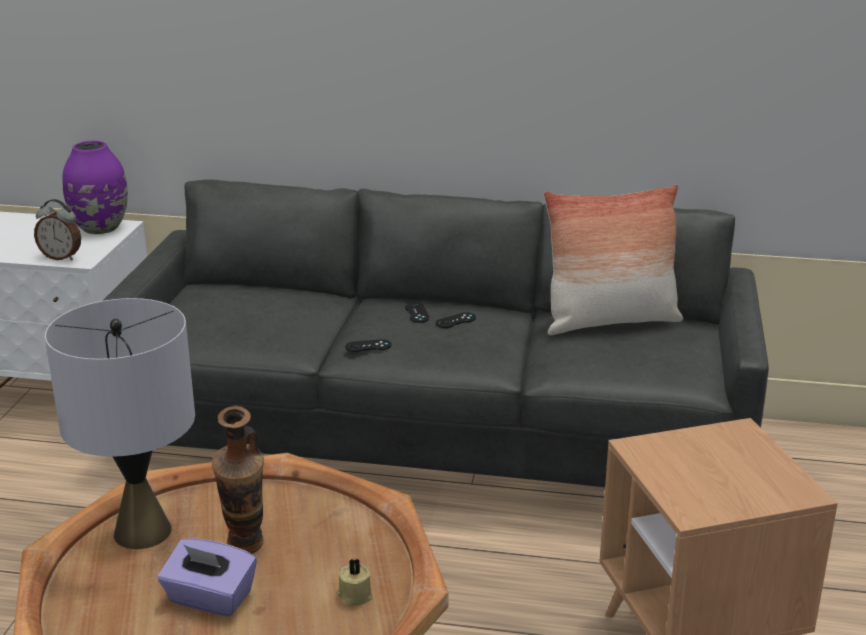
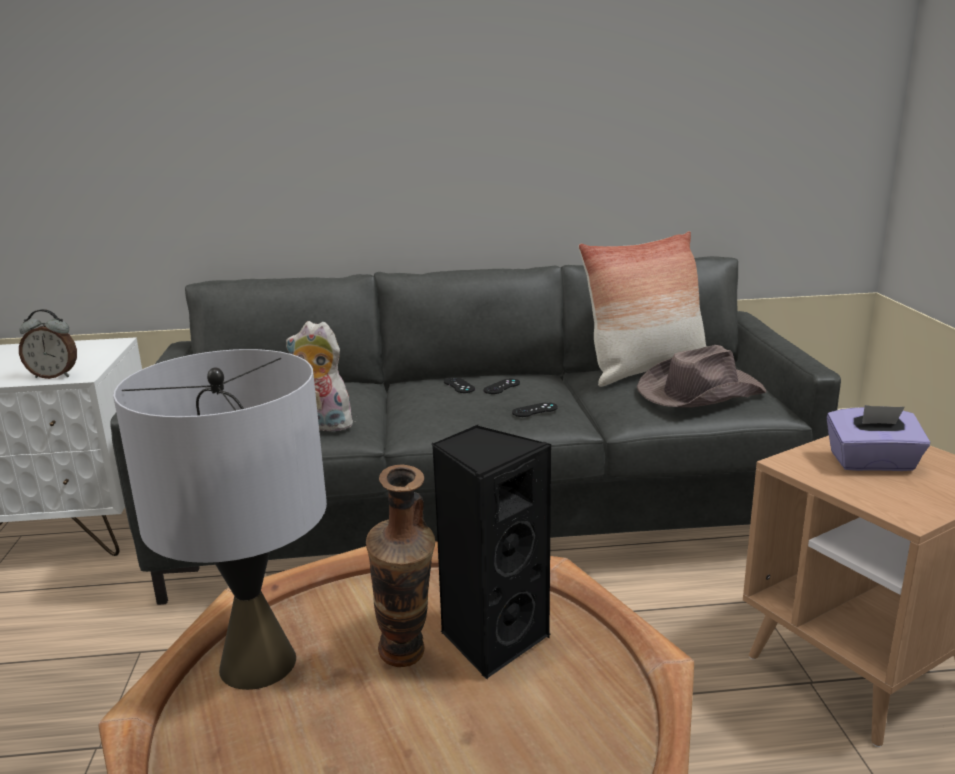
camera: 15 degrees left, 5 degrees down
purple vase [62,141,128,234] -> none
purple tissue box [158,538,257,617] -> purple tissue box moved to [826,405,930,471]
beige candle [337,559,372,606] -> none
black game controller [345,339,392,352] -> black game controller moved to [512,402,558,417]
none -> plush toy [286,321,355,432]
none -> black speaker [432,425,551,680]
none -> brown hat [637,345,766,408]

